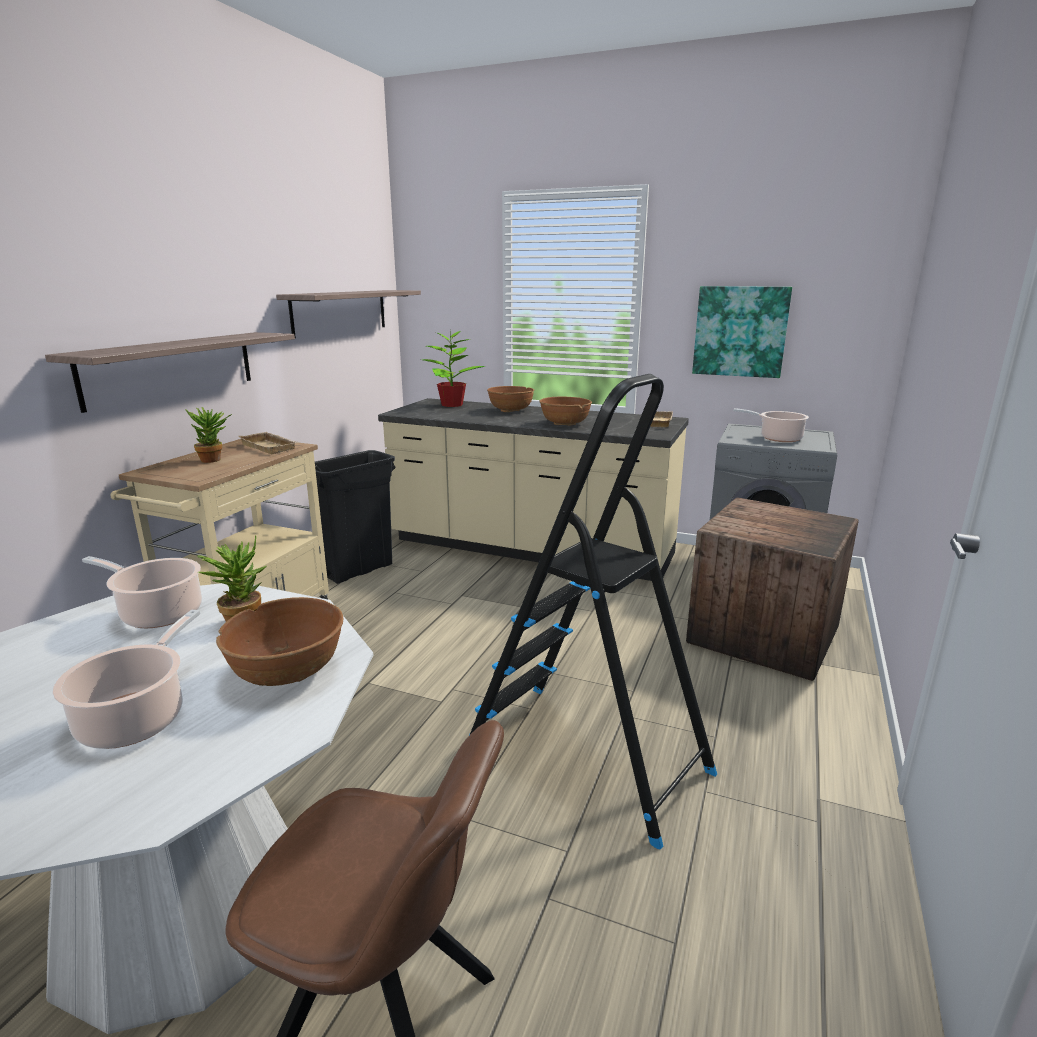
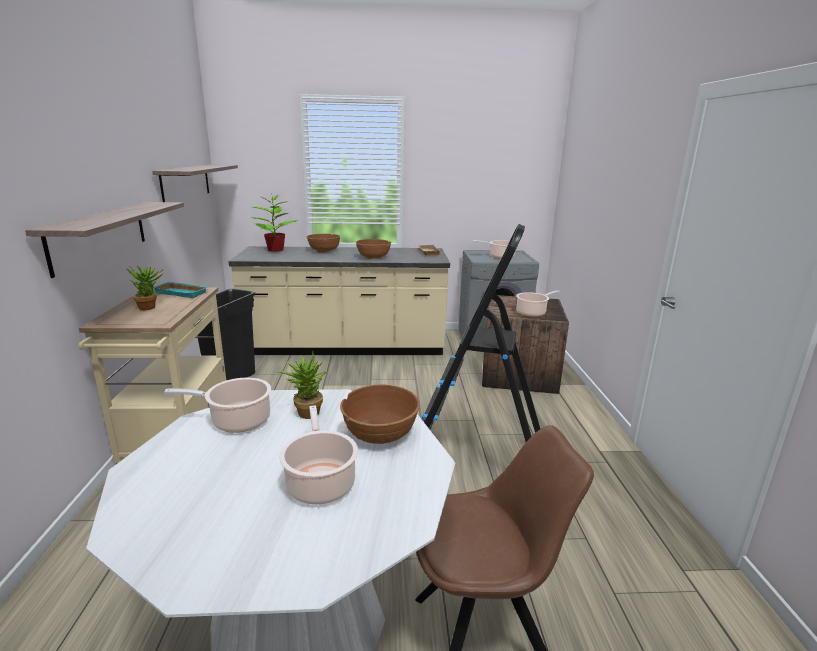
camera: 25 degrees left, 0 degrees up
beige tray [238,432,300,454] -> turquoise tray [154,281,208,298]
picture [692,286,792,378] -> none
none -> cooking pot [516,290,560,317]

